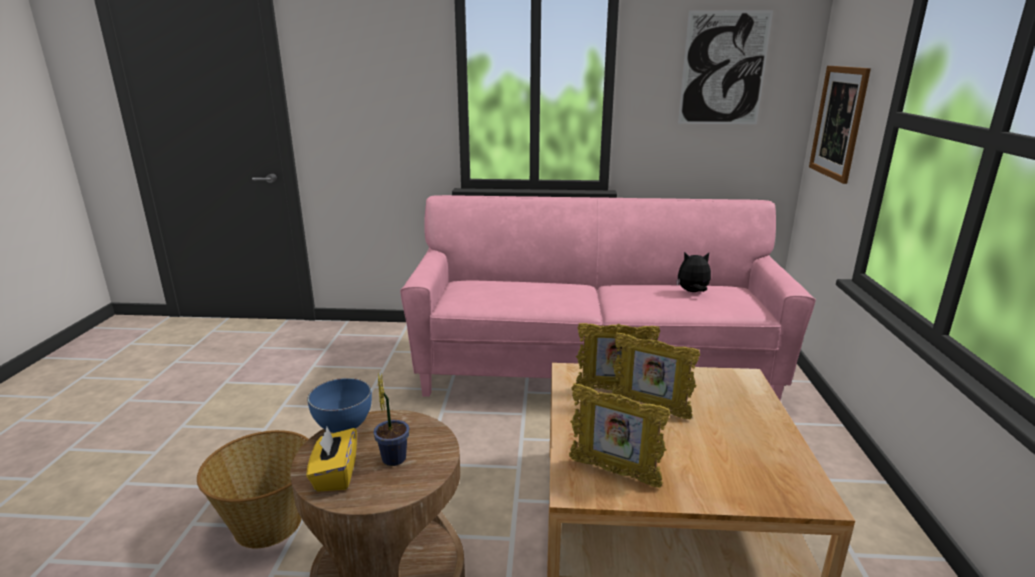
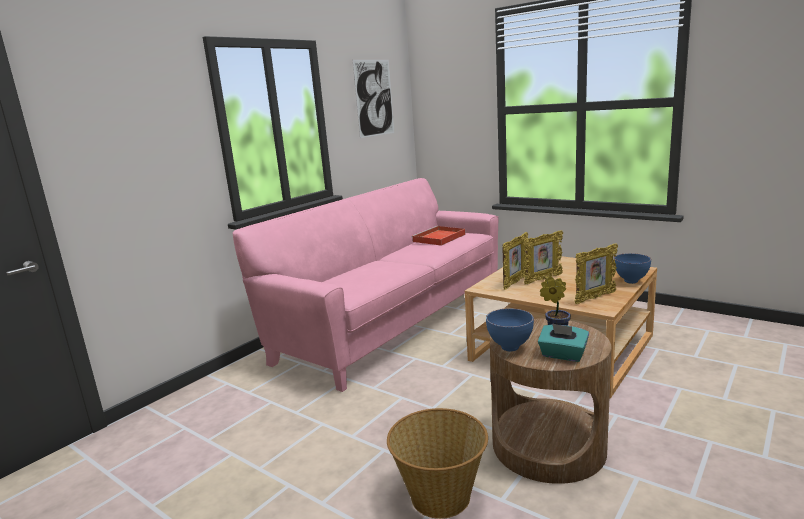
camera: 55 degrees left, 5 degrees down
yellow tissue box [306,427,357,492] -> turquoise tissue box [538,323,589,362]
plush toy [676,252,711,292] -> red tray [411,226,466,246]
picture [809,66,871,184] -> none
none -> blue bowl [614,253,651,284]

